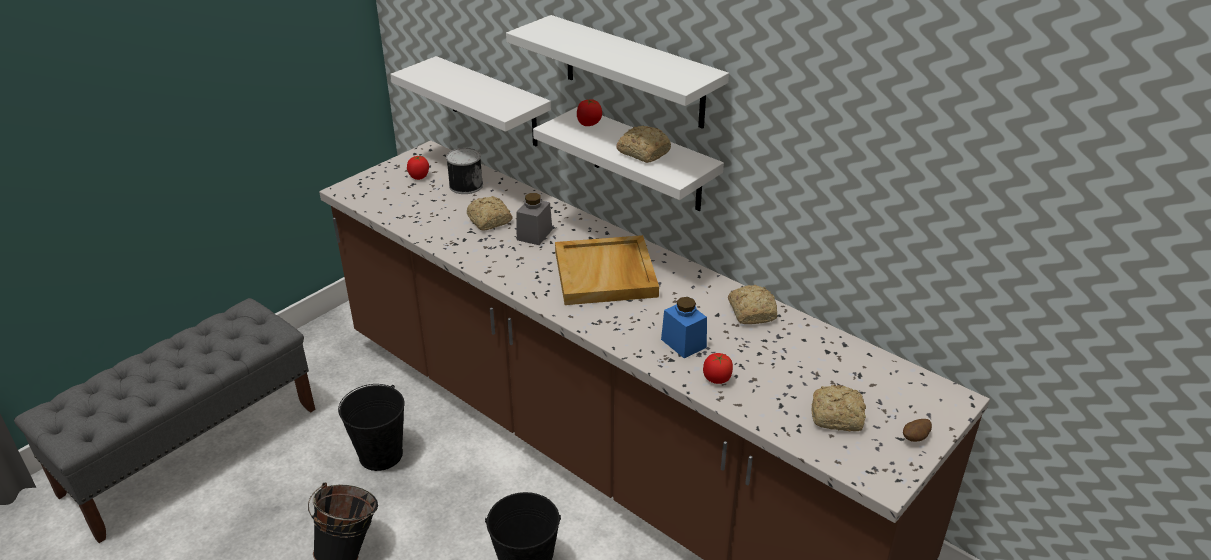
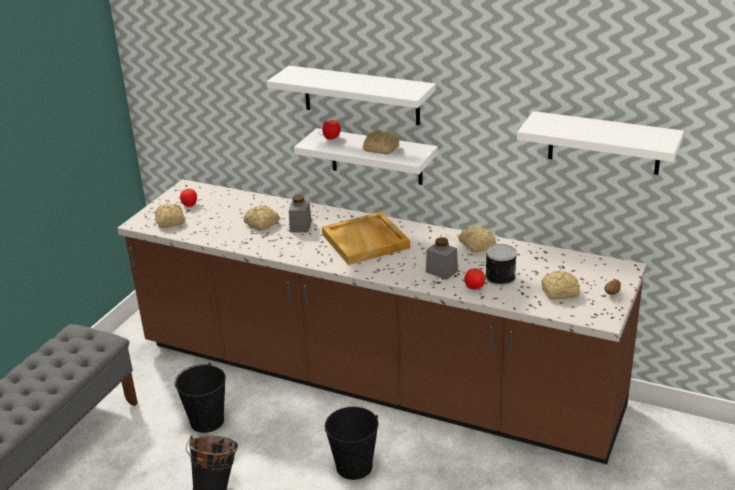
camera: 15 degrees left, 5 degrees down
white shelf [390,56,551,146] -> white shelf moved to [517,111,684,175]
can [446,148,483,194] -> can moved to [485,244,517,286]
blue jar [661,297,707,358] -> grey jar [426,237,458,280]
none -> bread [155,204,185,228]

